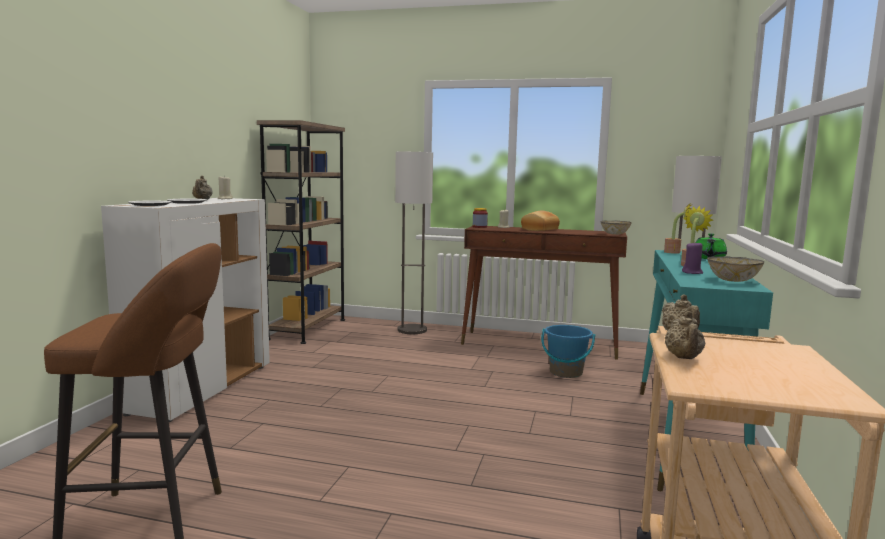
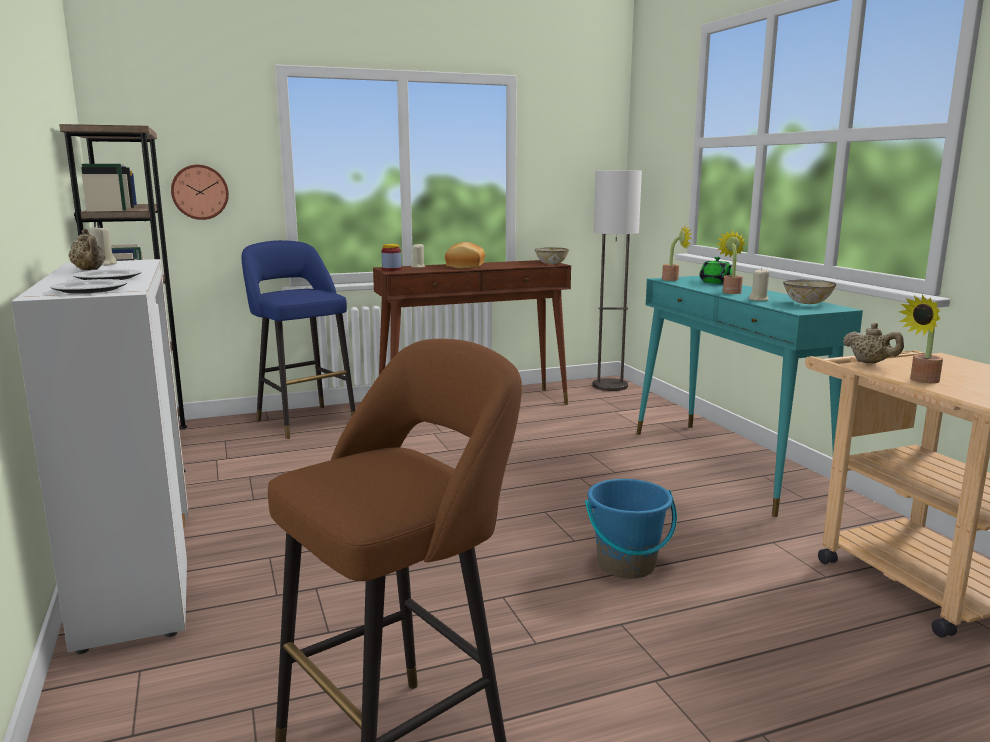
camera: 35 degrees left, 5 degrees up
floor lamp [395,152,433,334] -> blue stool [242,240,356,439]
blue bucket [541,325,595,378] -> blue bucket moved to [585,479,677,579]
beige teapot [665,311,705,359] -> potted plant [899,295,943,384]
purple candle [682,241,703,274] -> beige candle [749,268,770,301]
none -> wall clock [171,165,229,220]

